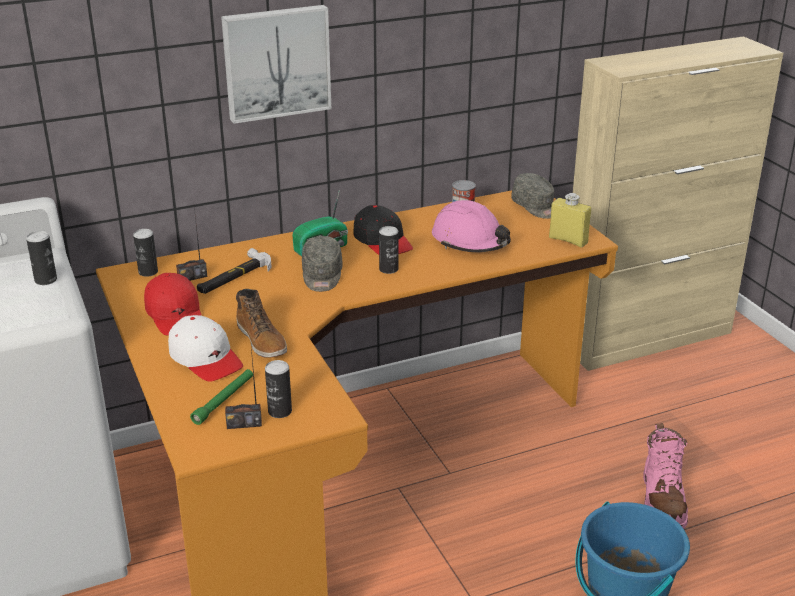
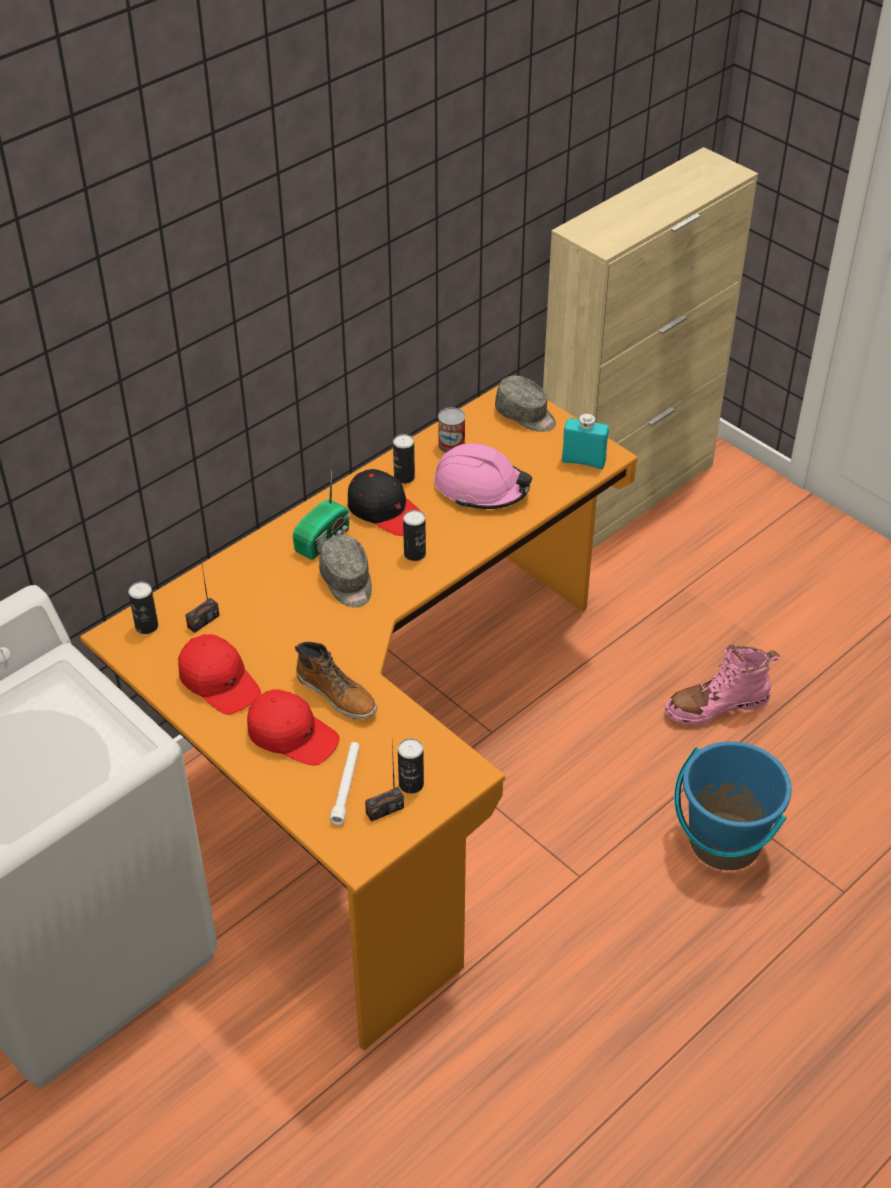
camera: 20 degrees left, 15 degrees up
can [26,231,57,285] -> can moved to [393,434,415,484]
white cap [168,315,243,382] -> red cap [247,689,340,766]
green flashlight [190,369,253,425] -> white flashlight [330,742,360,825]
hammer [197,248,271,294] -> none
picture [221,5,331,124] -> none
yellow bottle [549,193,591,247] -> turquoise bottle [562,414,609,469]
pink boot [643,423,688,529] -> pink boot turned 90 degrees clockwise [665,645,780,725]

